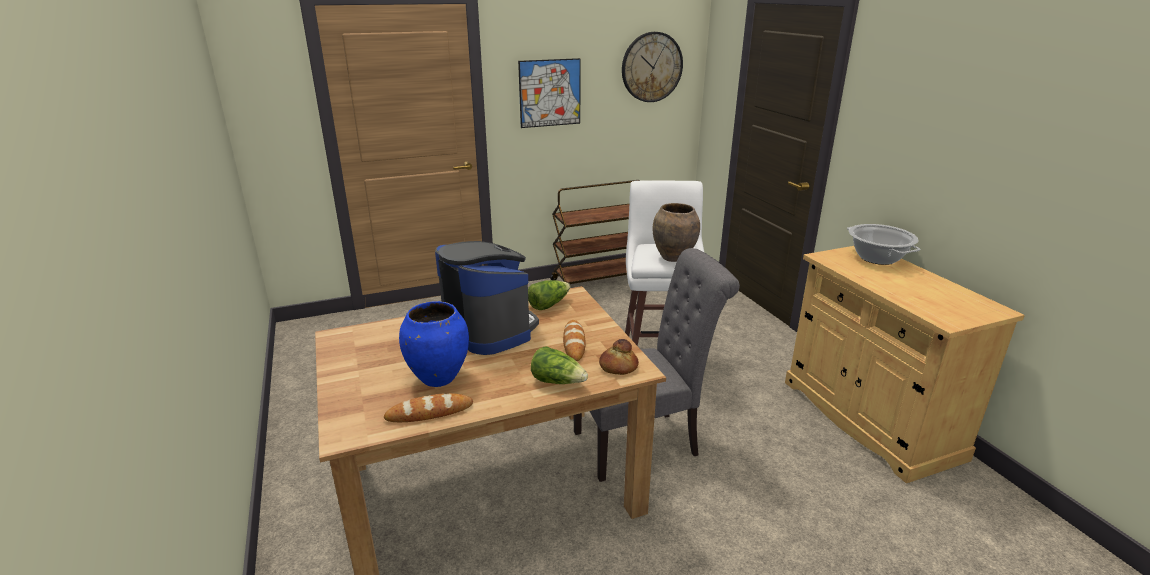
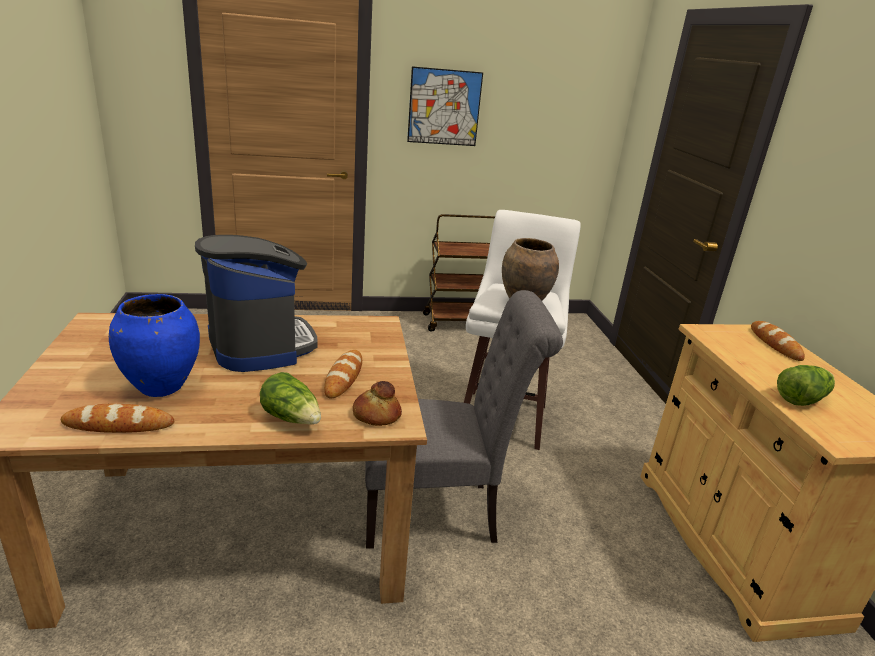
camera: 10 degrees right, 0 degrees up
lettuce [528,280,570,310] -> lettuce moved to [777,365,835,406]
wall clock [622,32,683,102] -> none
cooking pot [847,224,920,265] -> bread [751,321,805,361]

